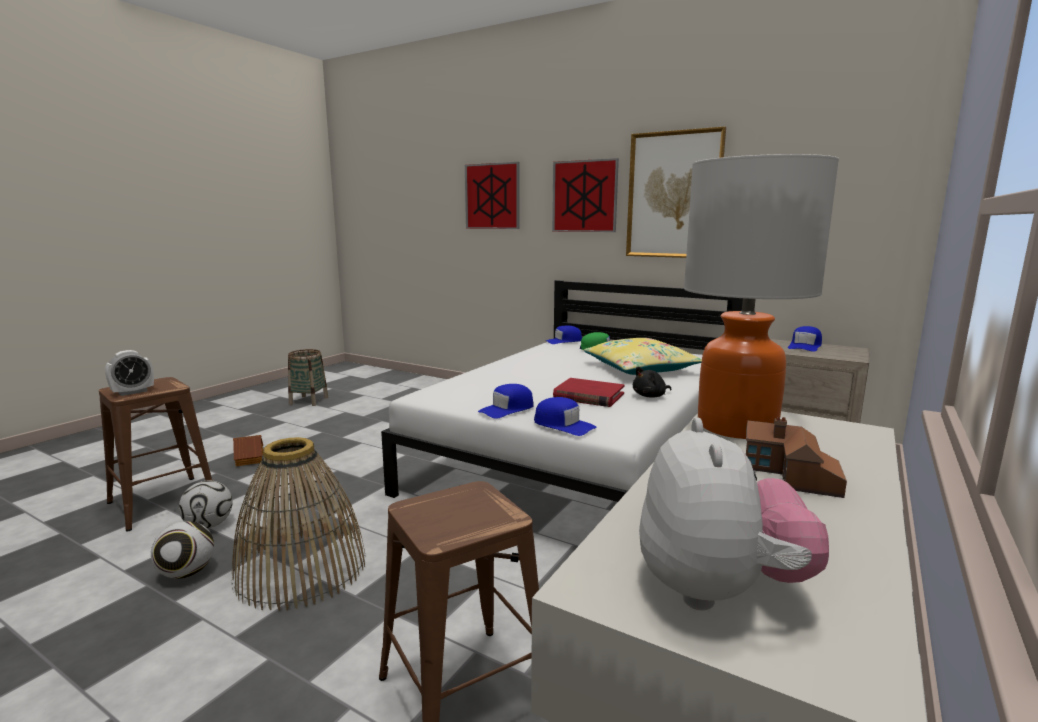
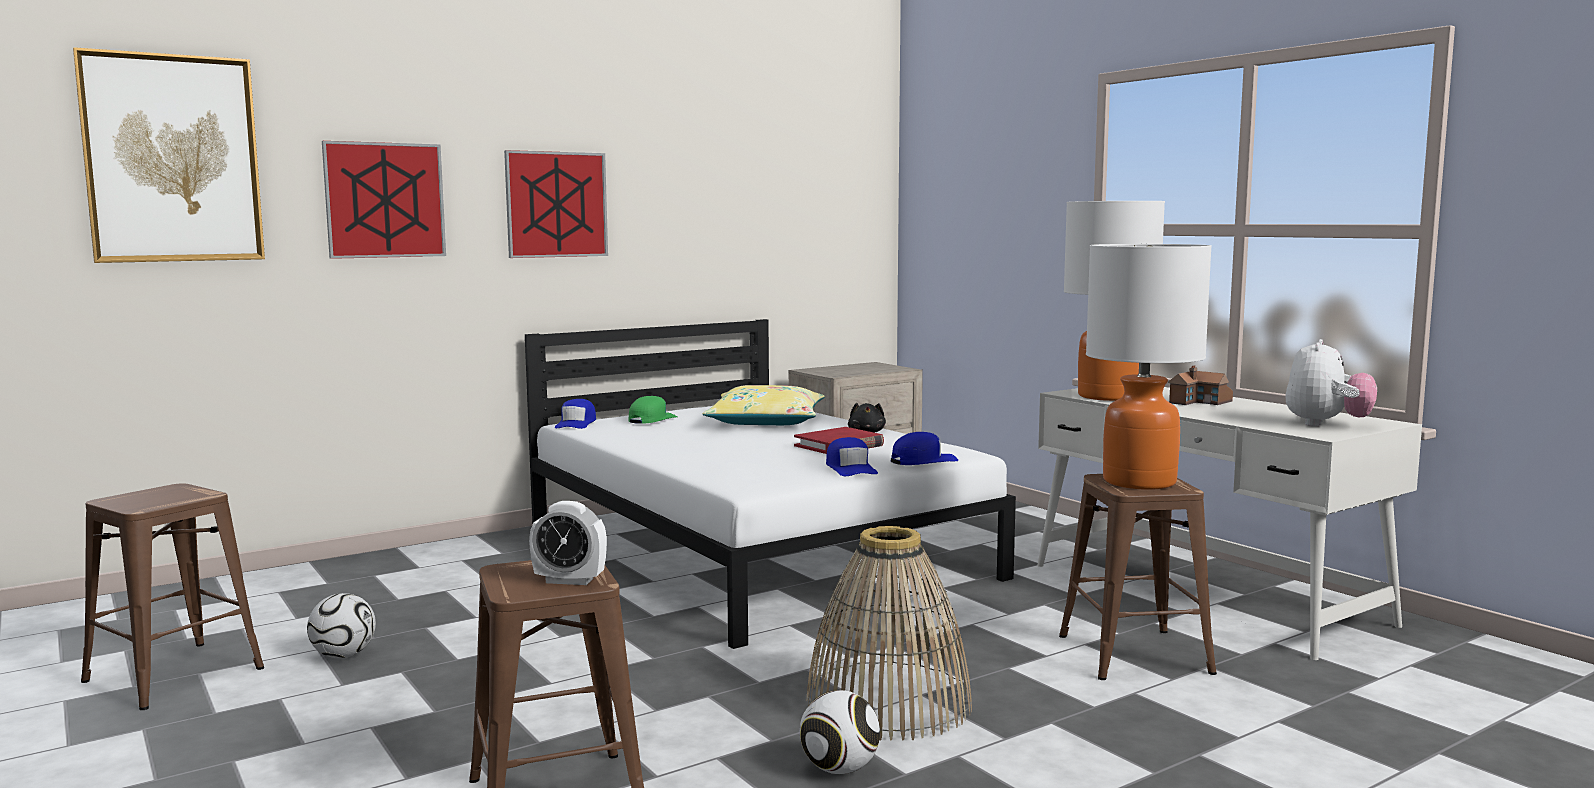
camera: 65 degrees left, 5 degrees down
alarm clock [105,350,154,396] -> alarm clock turned 120 degrees clockwise [529,501,607,585]
football [179,480,233,529] -> football moved to [307,593,376,658]
toy house [233,435,263,466] -> none
basket [288,349,328,406] -> brown stool [81,483,264,710]
picture [626,127,726,258] -> picture moved to [73,47,265,263]
plush toy [639,417,829,611] -> plush toy turned 90 degrees clockwise [1285,339,1377,426]
blue cap [788,326,822,352] -> none
none -> table lamp [1086,244,1212,490]

